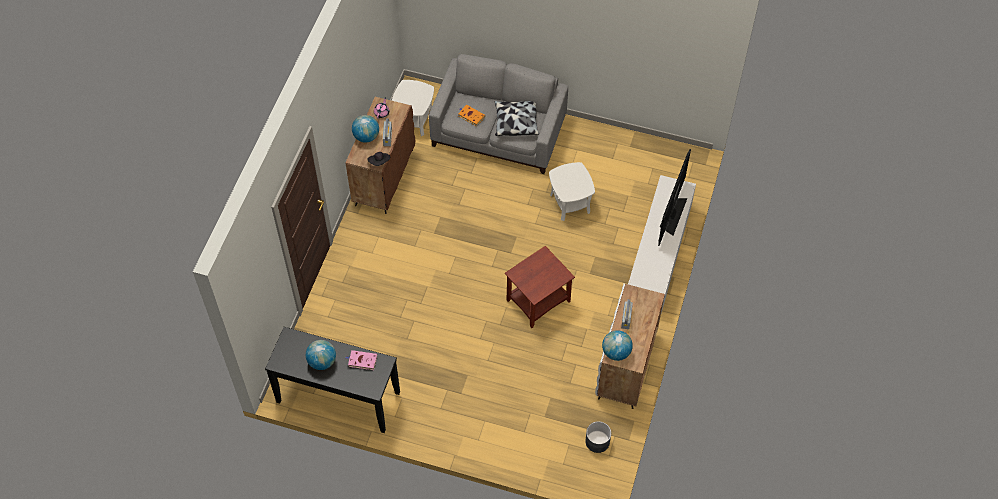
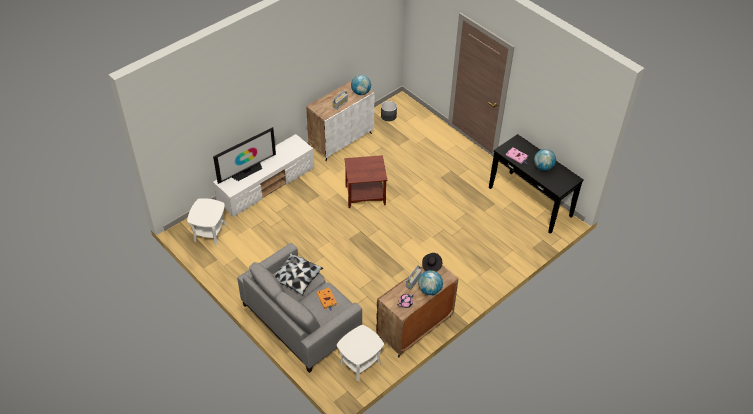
camera: 150 degrees left, 10 degrees down
white side table [549,162,595,221] -> white side table moved to [187,198,226,245]

